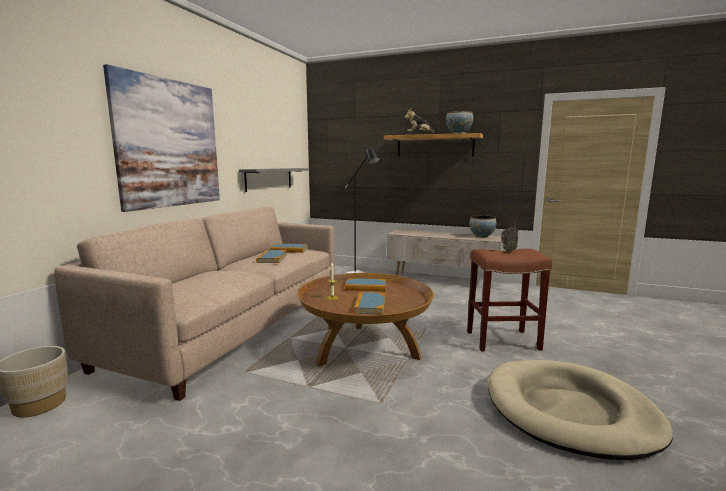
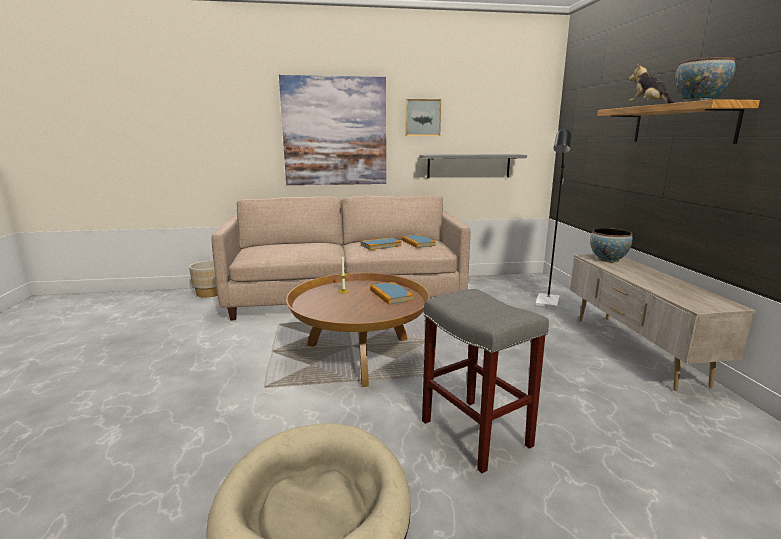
camera: 60 degrees right, 5 degrees up
book [354,292,385,314] -> none
brown stool [467,249,552,352] -> grey stool [422,289,549,473]
bowl [469,215,496,238] -> bowl moved to [590,228,633,262]
radio [501,213,518,252] -> none
none -> picture [406,99,441,136]

